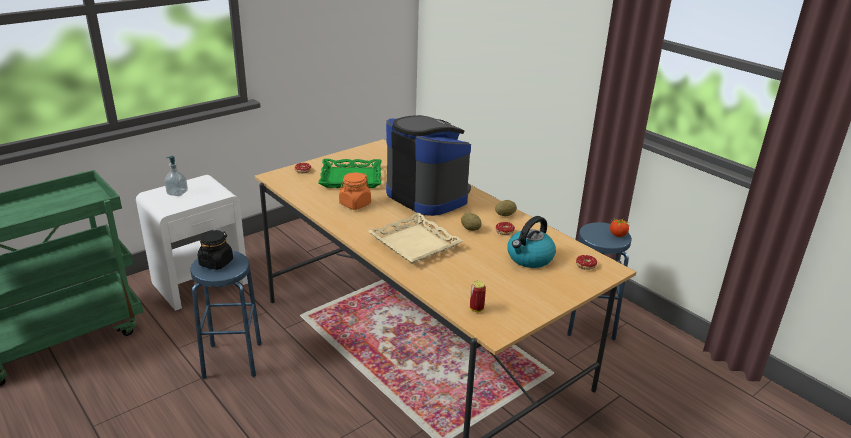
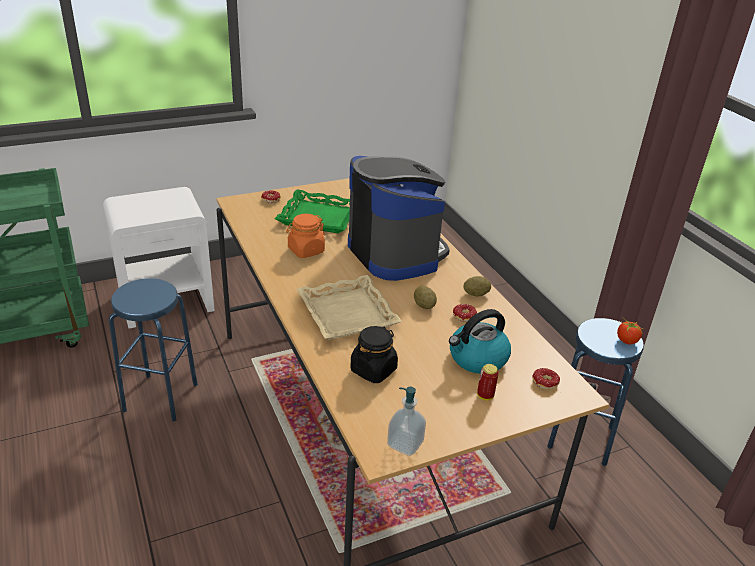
camera: 15 degrees right, 5 degrees up
soap dispenser [165,156,188,196] -> soap dispenser moved to [387,387,426,456]
black jar [198,230,233,270] -> black jar moved to [351,326,398,383]
can [470,281,486,312] -> can moved to [477,364,499,400]

